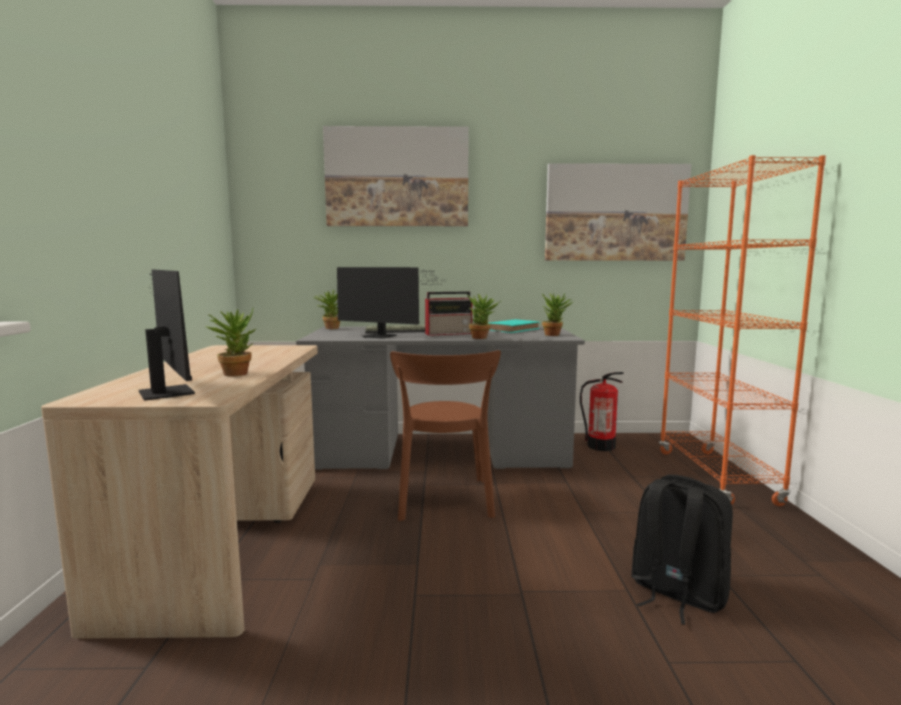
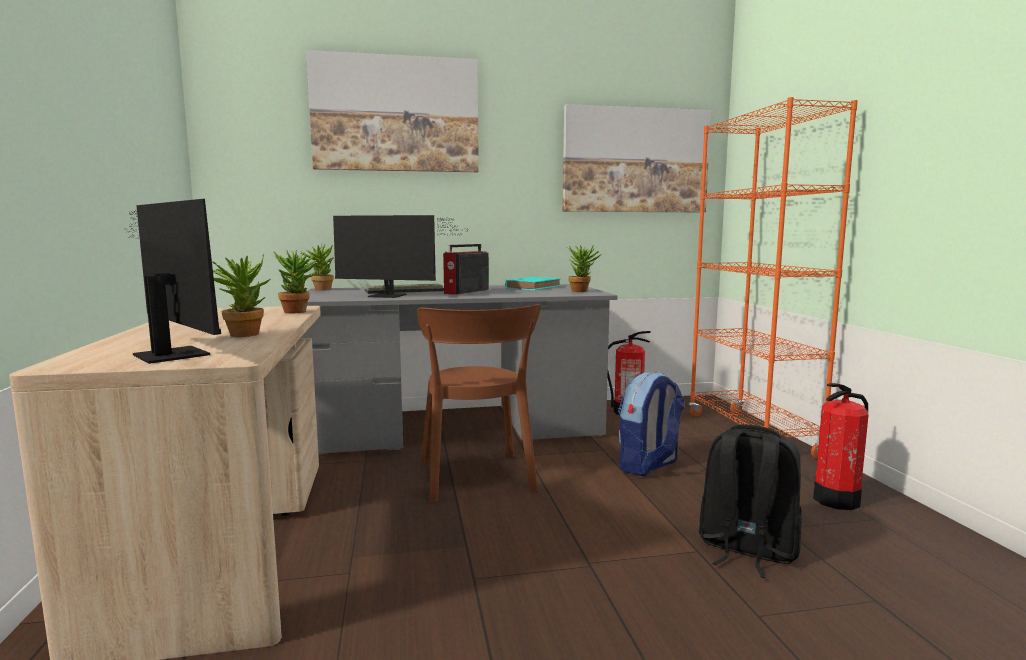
camera: 10 degrees left, 0 degrees up
radio [425,291,473,336] -> radio turned 150 degrees clockwise [443,244,489,295]
potted plant [468,294,501,339] -> potted plant moved to [273,250,324,314]
none -> backpack [618,372,685,476]
none -> fire extinguisher [813,383,869,510]

